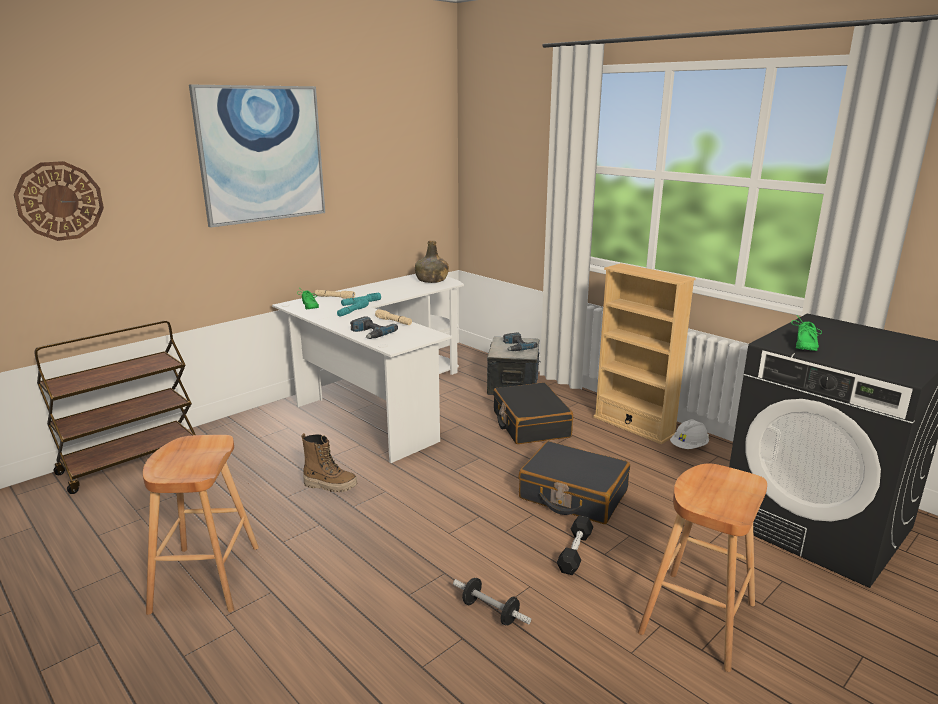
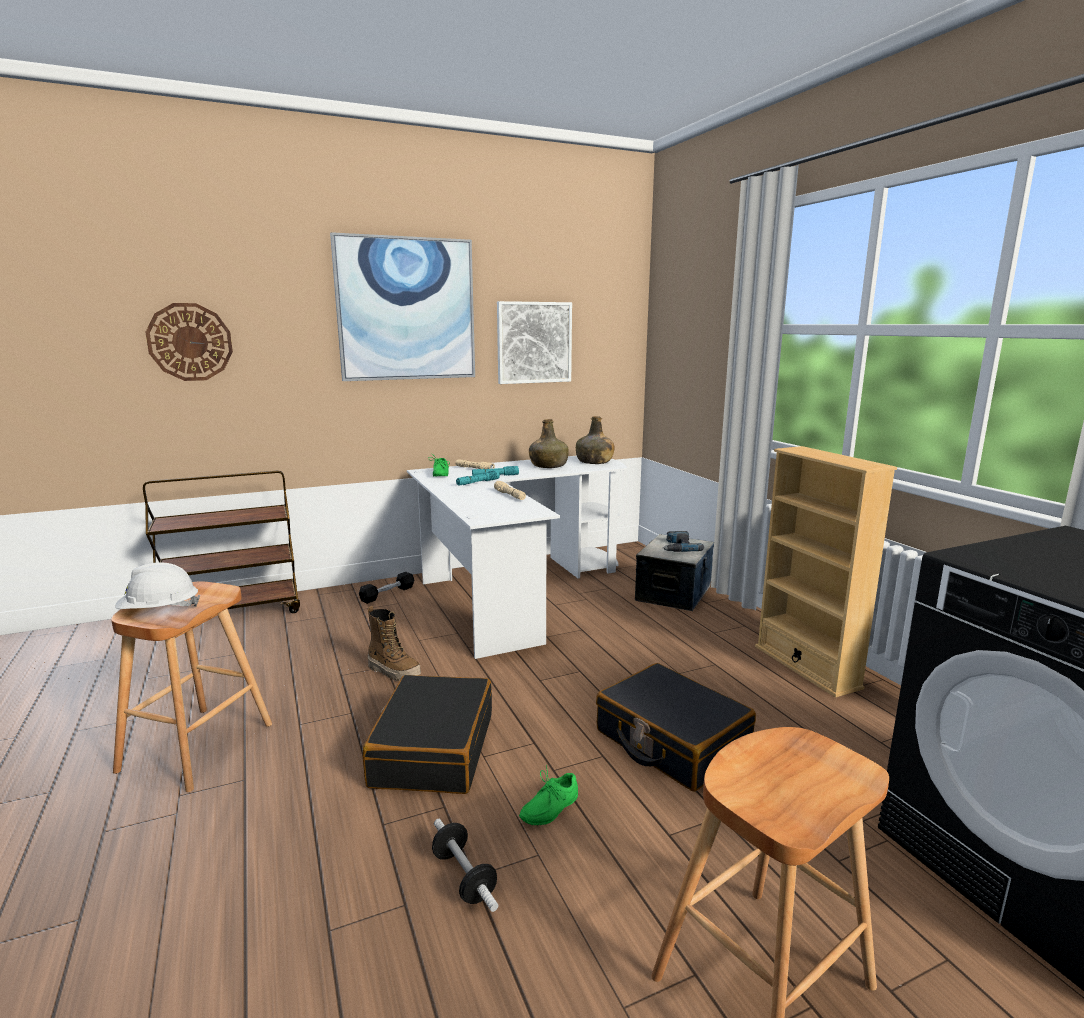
camera: 20 degrees right, 5 degrees down
power drill [350,316,398,339] -> none
black suitcase [493,383,573,444] -> black suitcase moved to [363,675,492,794]
black dumbbell [557,515,593,575] -> black dumbbell moved to [359,572,415,604]
white hard hat [670,419,709,449] -> white hard hat moved to [115,562,200,609]
green shoe [791,316,822,351] -> green shoe moved to [519,765,578,825]
none -> picture [497,301,572,384]
none -> green bottle [529,419,569,468]

